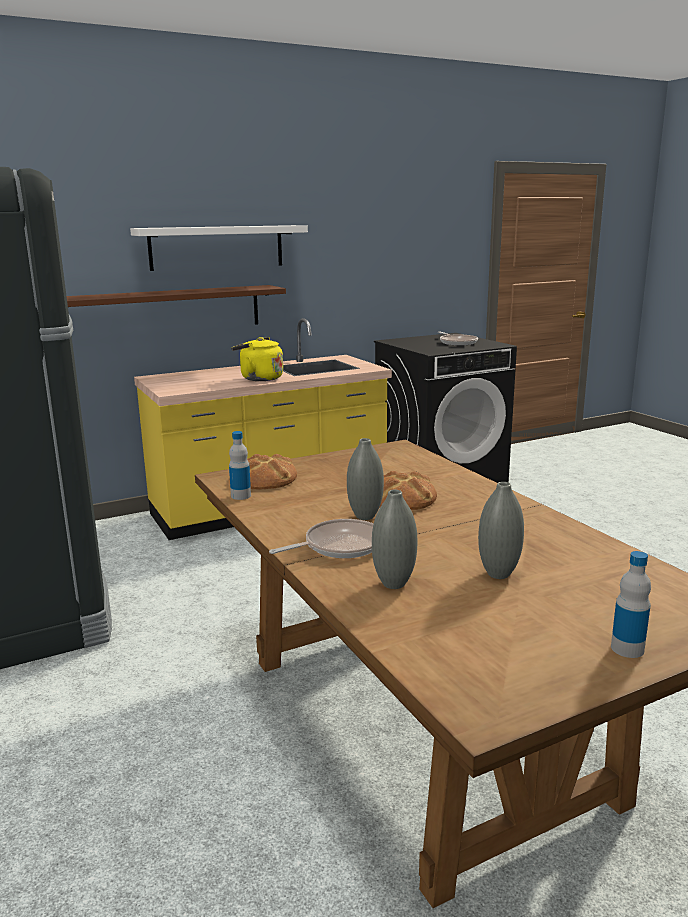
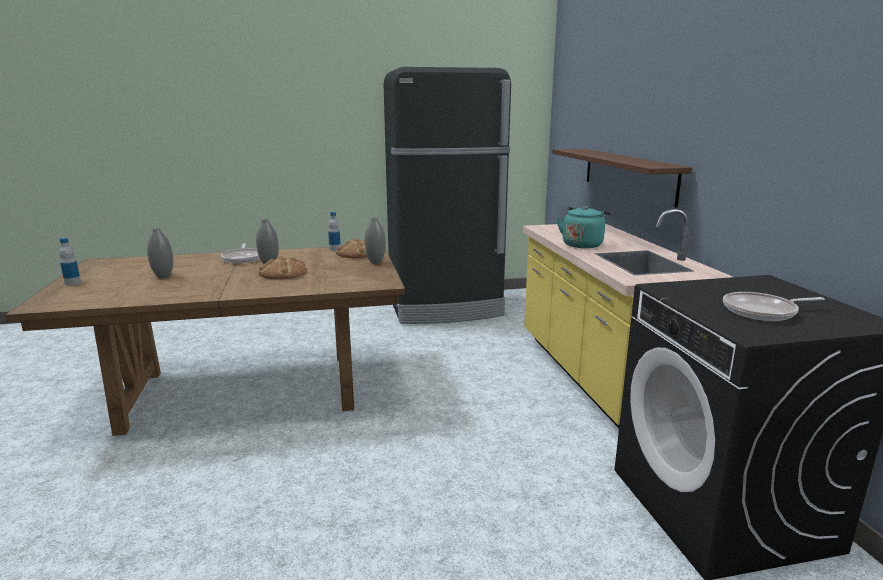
camera: 105 degrees right, 0 degrees up
white shelf [130,225,308,271] -> none
yellow kettle [231,337,283,381] -> turquoise kettle [557,206,611,248]
grey vase [372,490,417,589] -> grey vase moved to [365,217,386,264]

